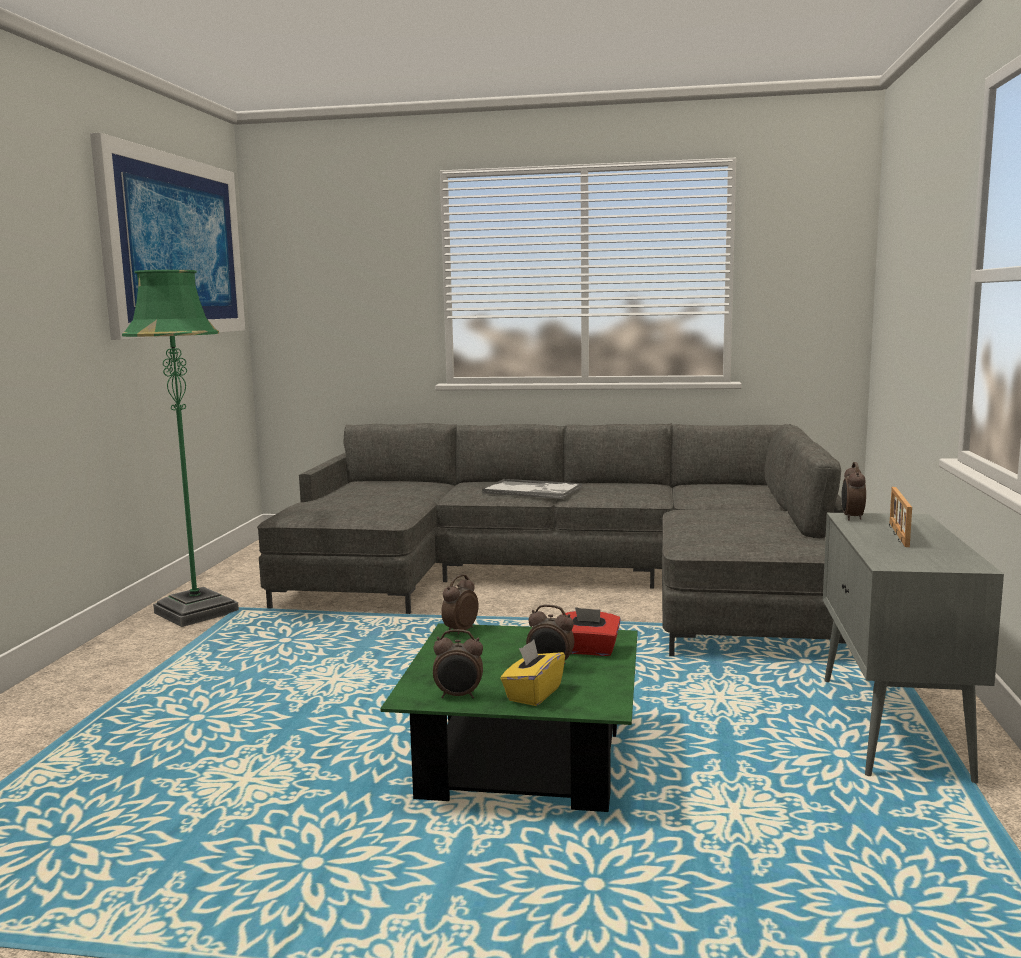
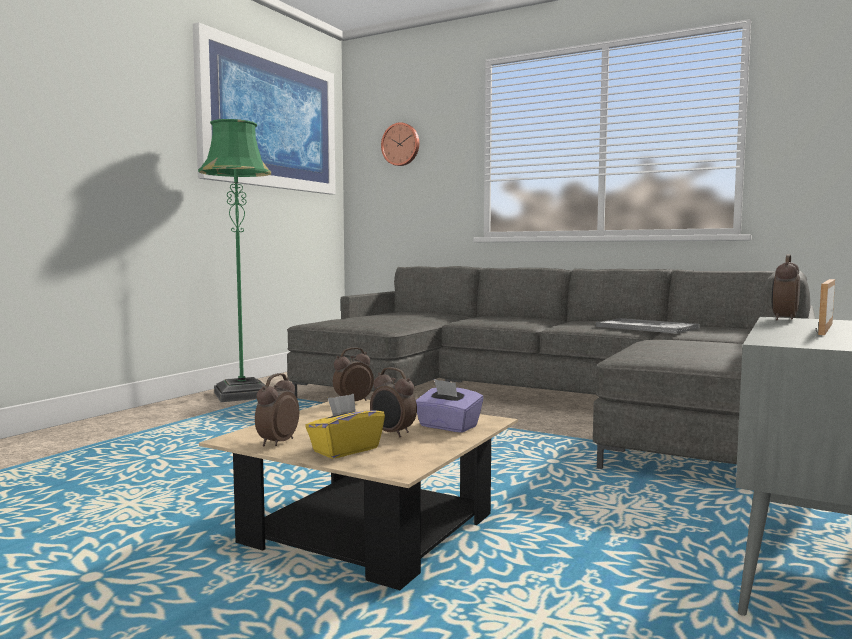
camera: 20 degrees right, 5 degrees down
green coffee table [380,623,638,812] -> beige coffee table [199,399,518,590]
alarm clock [433,629,483,699] -> alarm clock turned 90 degrees clockwise [255,373,299,447]
tray [482,479,582,499] -> tray moved to [596,318,700,334]
red tissue box [565,607,621,656] -> purple tissue box [416,379,484,433]
none -> wall clock [381,122,419,166]

